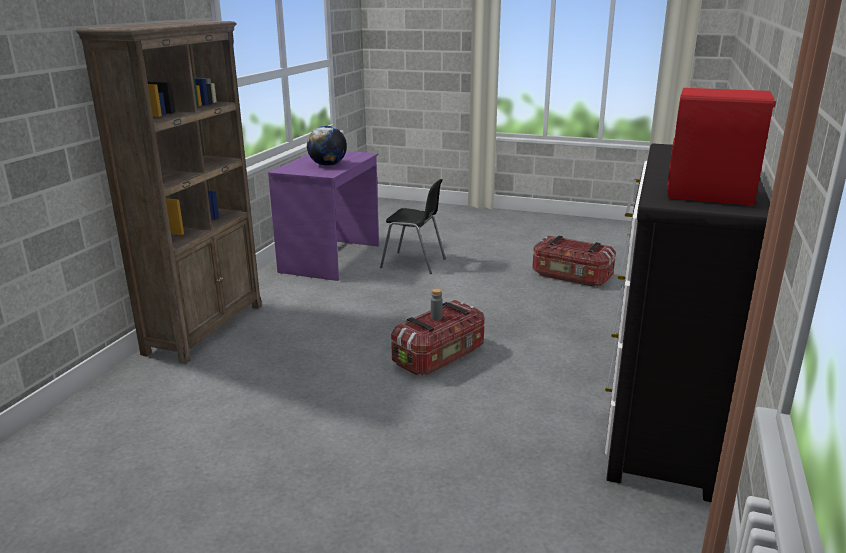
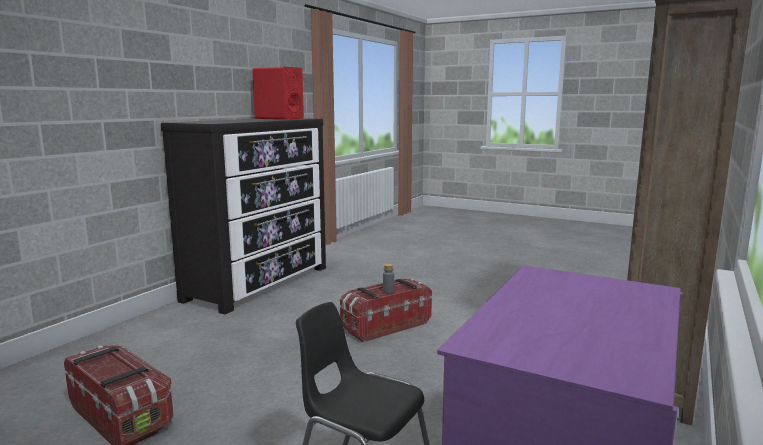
camera: 170 degrees left, 10 degrees down
globe [307,126,347,166] -> none

